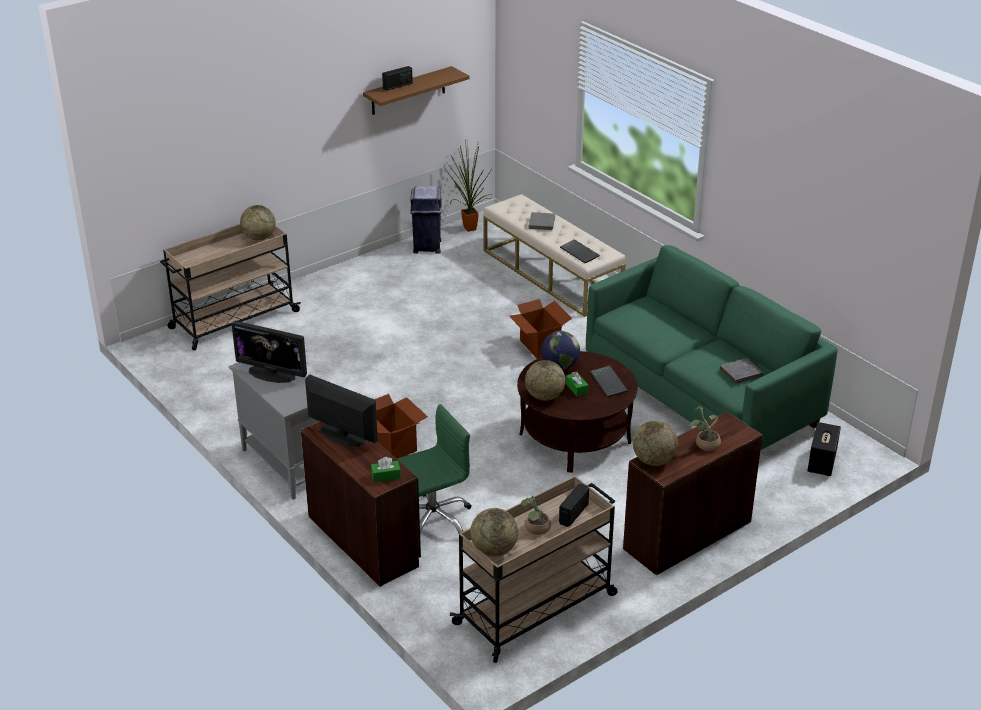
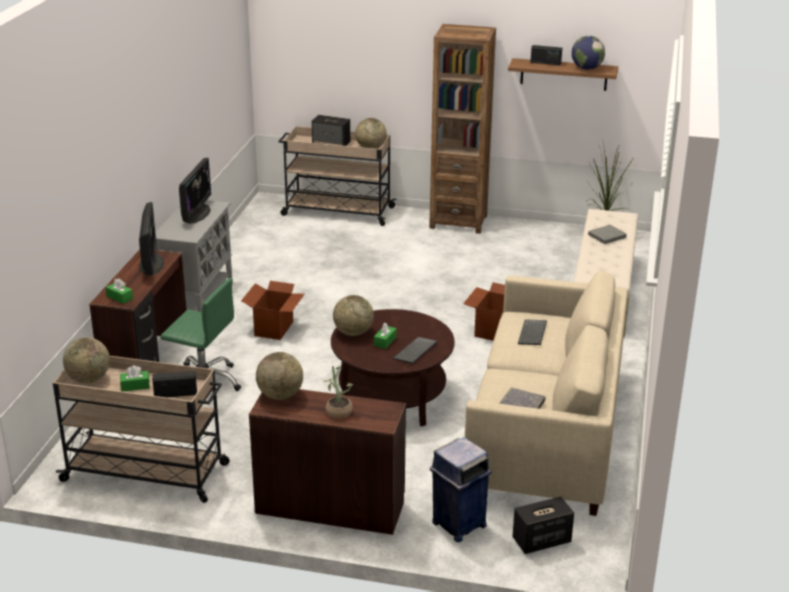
camera: 50 degrees right, 5 degrees down
monitor [231,321,307,383] -> monitor turned 150 degrees counterclockwise [179,158,211,224]
blue trash can [410,186,442,254] -> blue trash can moved to [430,437,492,542]
potted plant [521,496,551,535] -> green tissue box [120,365,150,392]
globe [541,331,580,370] -> globe moved to [571,36,605,70]
keyboard [560,239,600,263] -> keyboard moved to [518,319,547,345]
green sofa [586,245,838,450] -> beige sofa [465,271,627,516]
none -> speaker [312,115,350,146]
none -> brown bookcase [429,24,496,234]

